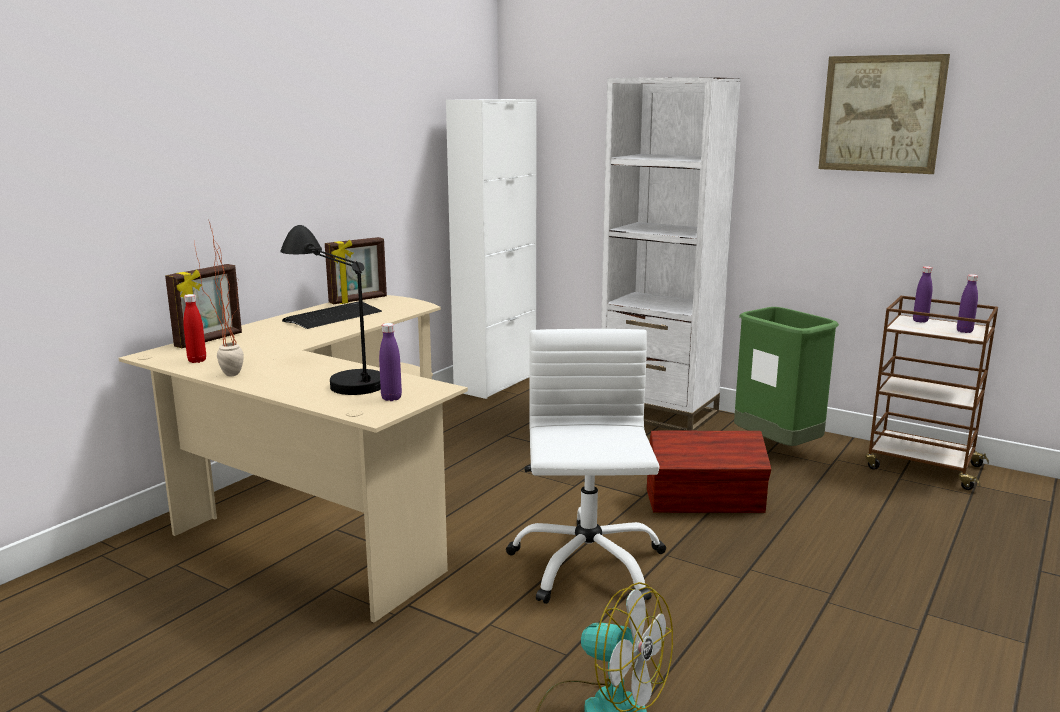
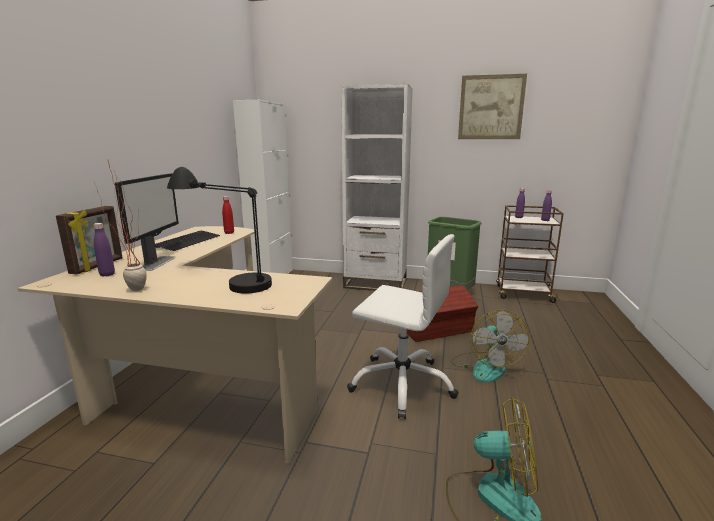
camera: 20 degrees left, 0 degrees up
red bottle [183,294,206,363] -> red bottle moved to [222,196,234,234]
picture frame [325,237,387,304] -> none
purple bottle [379,323,402,401] -> purple bottle moved to [93,223,115,277]
white office chair [506,329,666,604] -> white office chair turned 135 degrees clockwise [347,234,459,419]
none -> monitor [115,173,179,271]
none -> fan [451,309,529,383]

